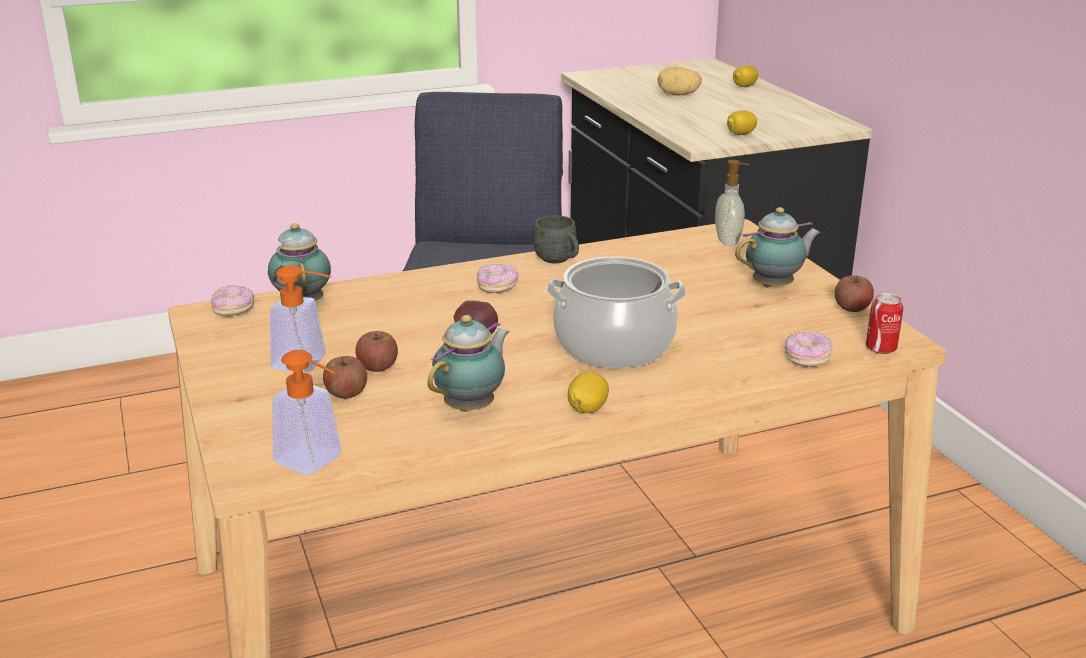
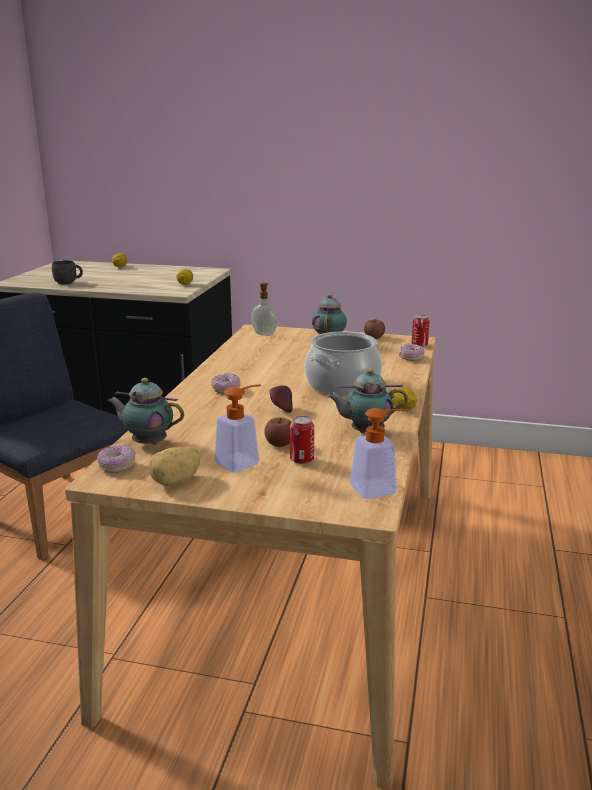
camera: 55 degrees left, 5 degrees down
apple [323,356,367,399] -> can [290,416,314,464]
teapot [427,315,510,412] -> teapot turned 75 degrees counterclockwise [327,369,408,433]
grey mug [533,215,579,263] -> grey mug moved to [52,260,83,284]
potato [657,67,702,95] -> potato moved to [148,446,200,486]

